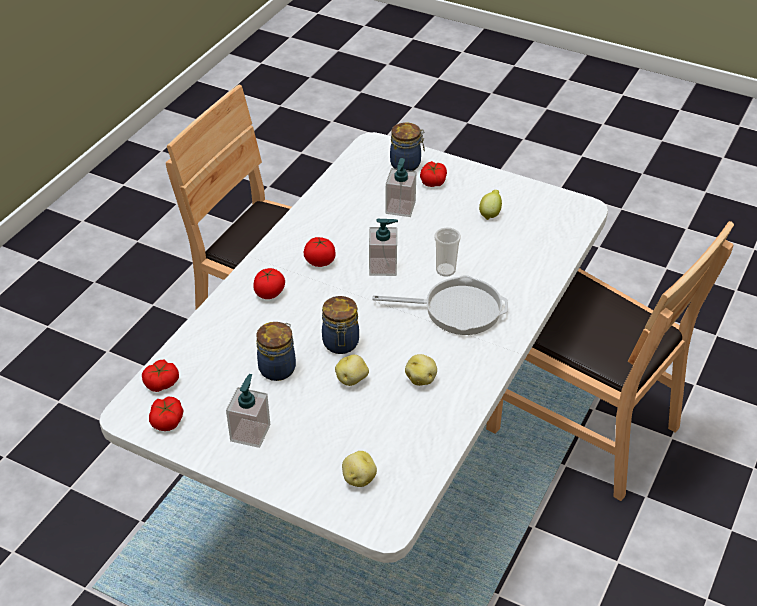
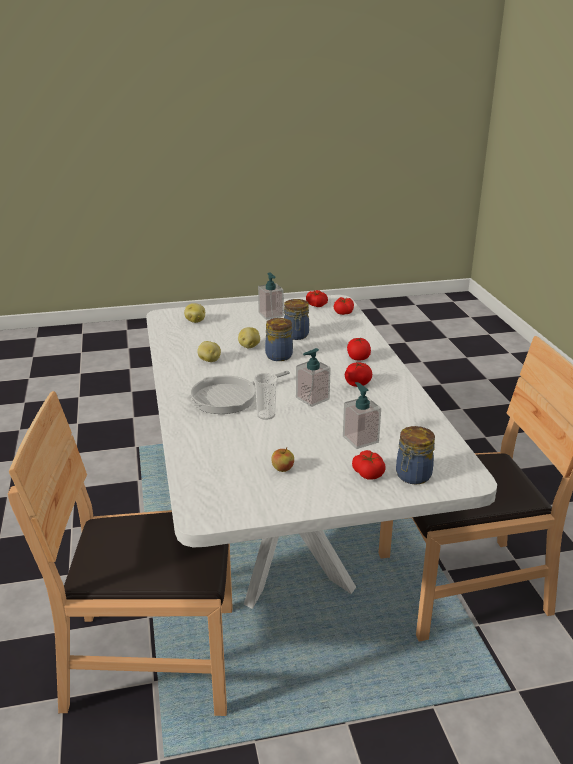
camera: 140 degrees right, 15 degrees down
lemon [479,190,502,220] -> apple [271,447,294,472]

